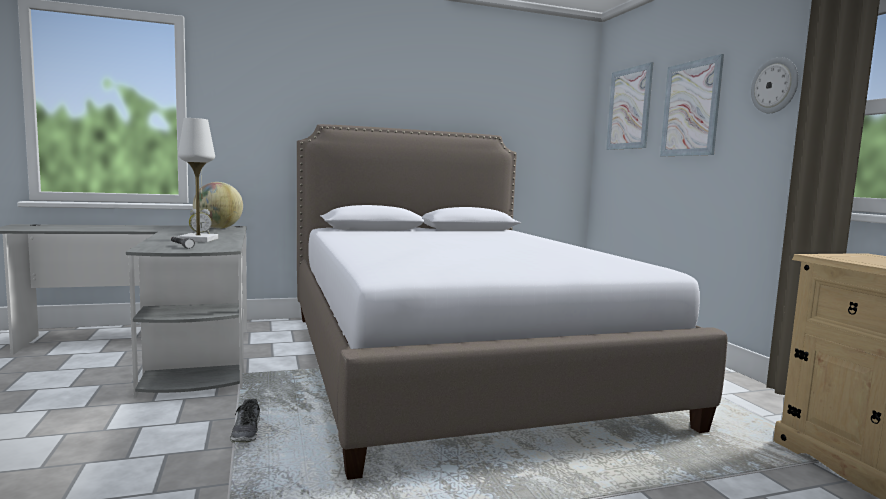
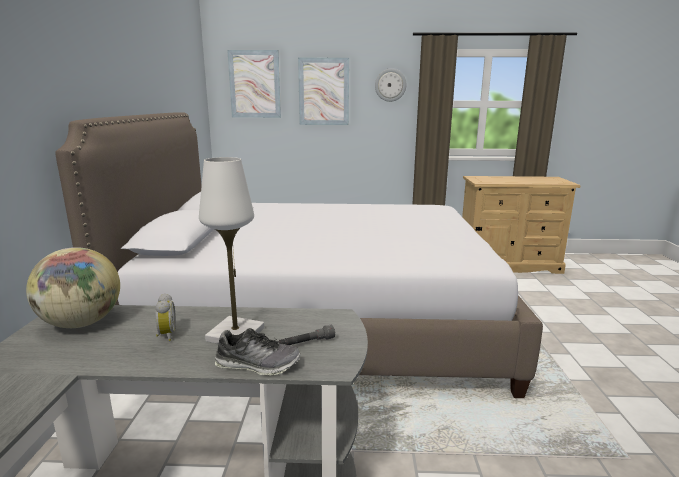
camera: 70 degrees left, 10 degrees up
shoe [230,399,260,443] -> shoe moved to [215,328,300,376]

